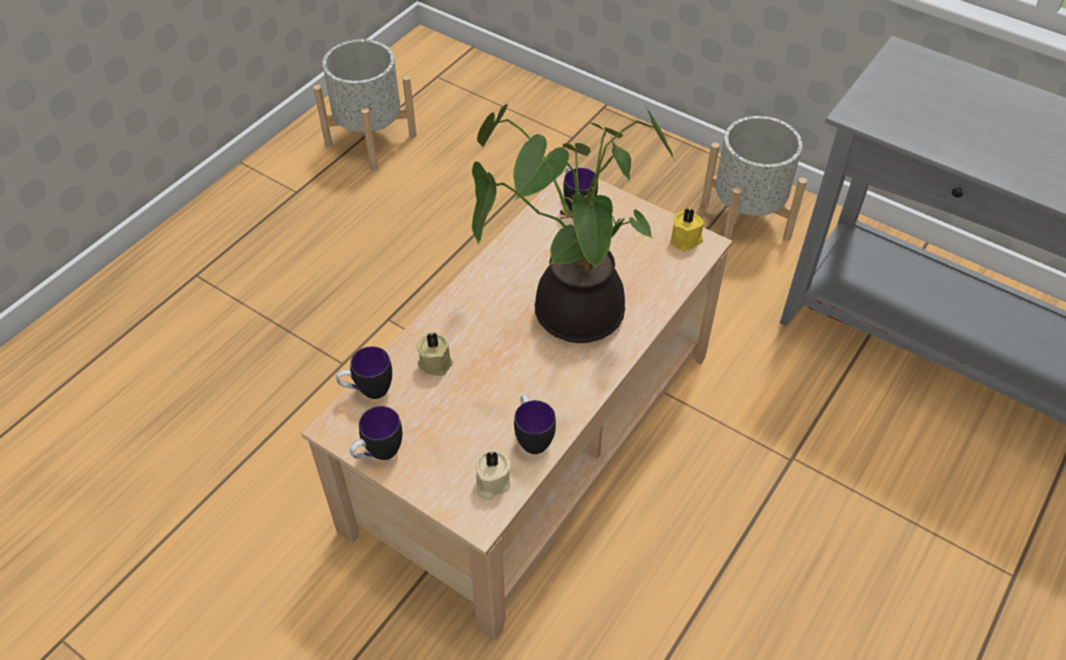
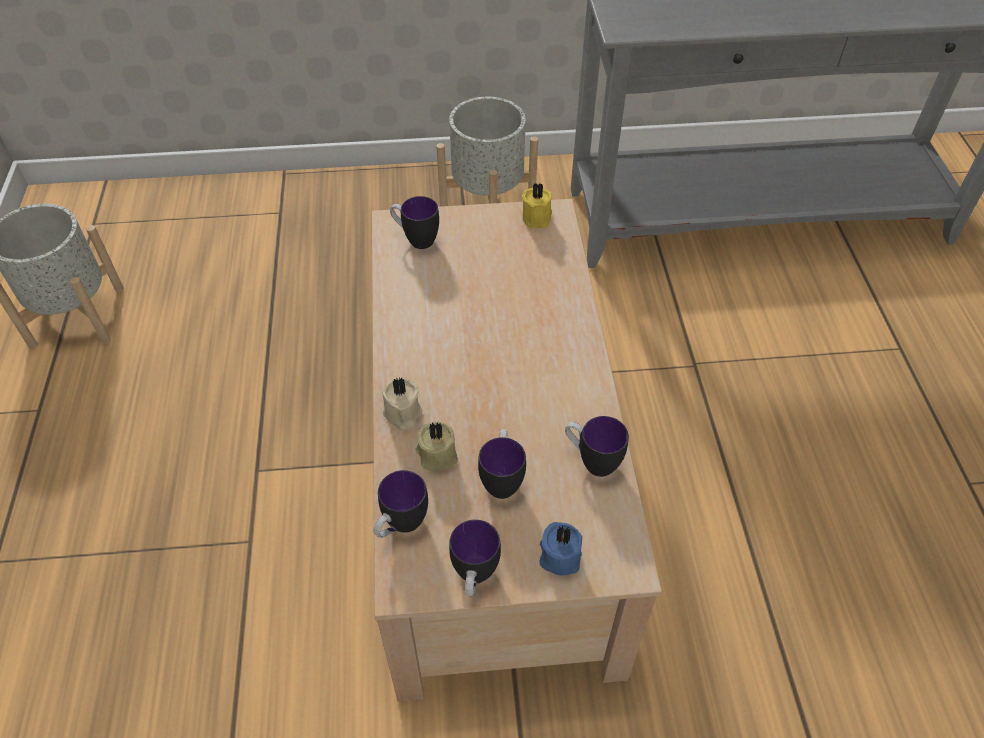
camera: 40 degrees left, 0 degrees up
potted plant [472,104,675,343] -> none
beige candle [476,450,511,499] -> beige candle moved to [382,377,422,431]
none -> mug [478,429,526,499]
none -> blue candle [539,522,582,575]

